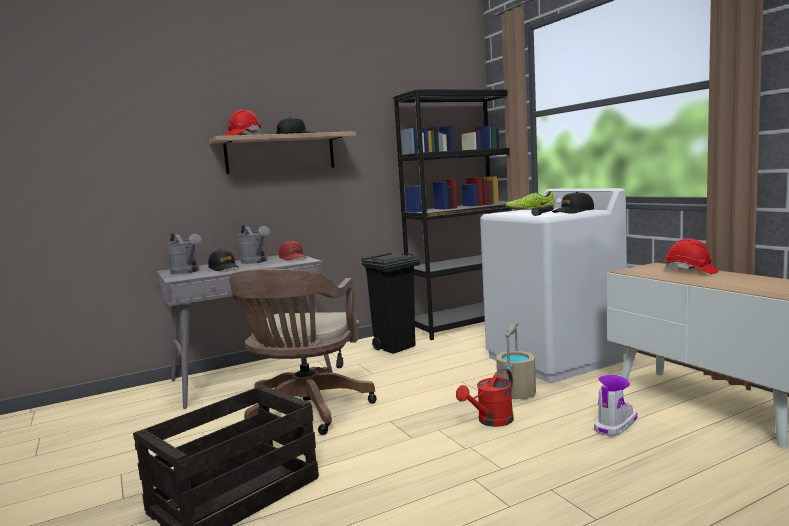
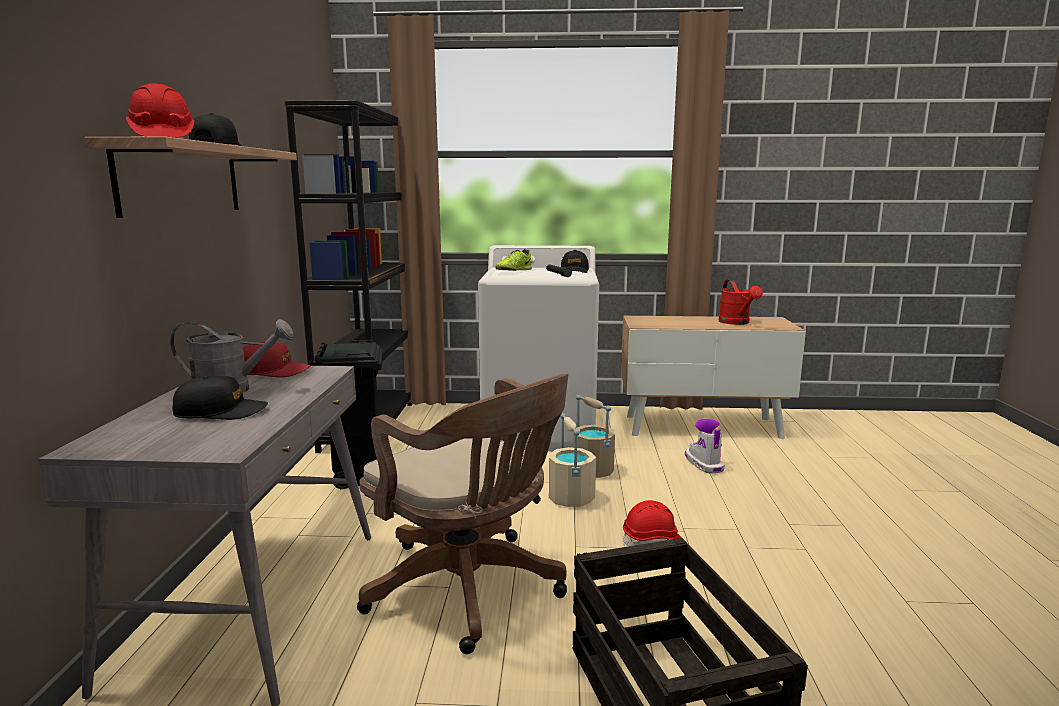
camera: 60 degrees left, 5 degrees up
grey watering can [167,233,202,274] -> none
red watering can [456,369,514,427] -> red watering can moved to [719,279,763,325]
red hard hat [665,239,719,274] -> red hard hat moved to [623,500,681,546]
none -> beige bucket [549,413,596,507]

